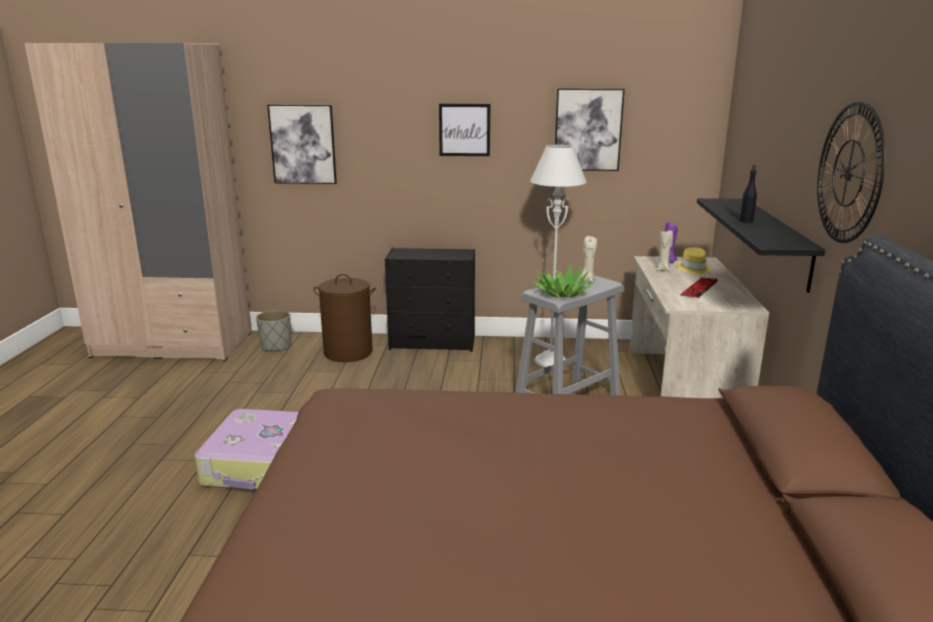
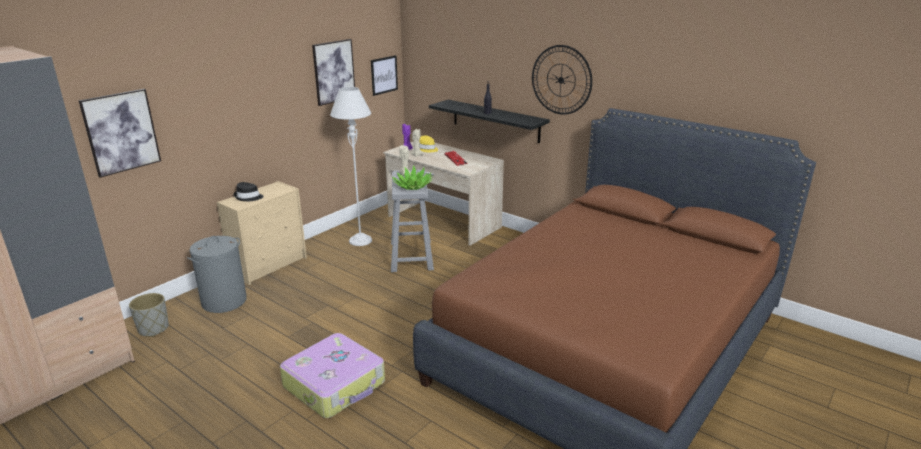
camera: 55 degrees left, 5 degrees up
brown laundry basket [313,274,376,362] -> grey laundry basket [187,236,247,313]
black dresser [385,248,475,352] -> beige dresser [217,181,307,285]
picture [439,104,490,156] -> picture moved to [371,55,398,96]
none -> black hat [234,182,264,201]

